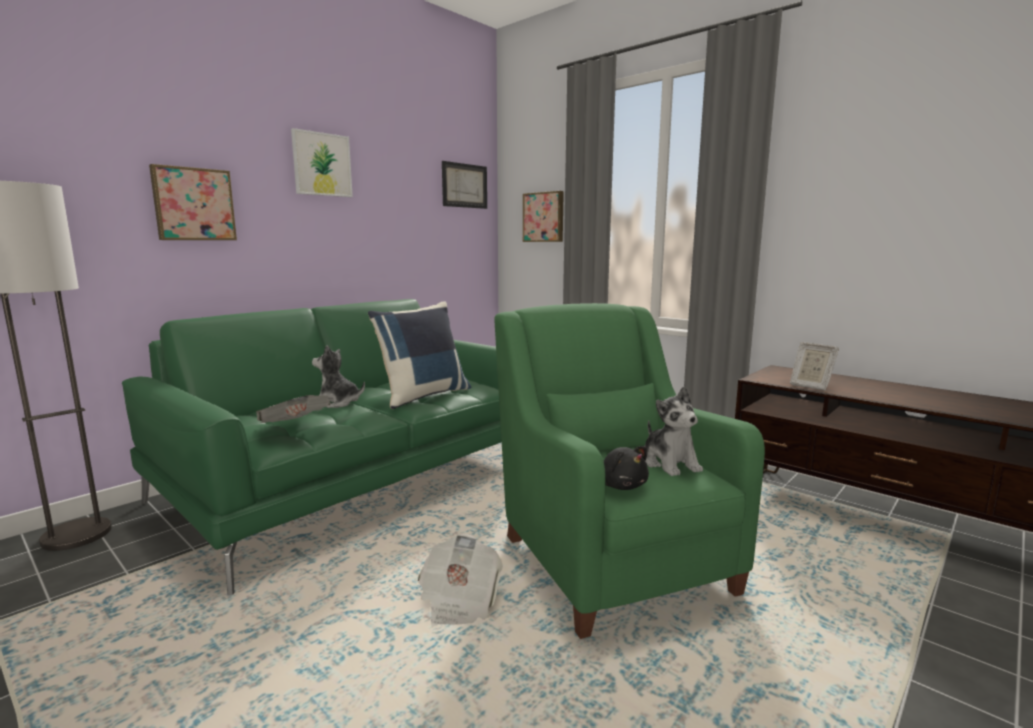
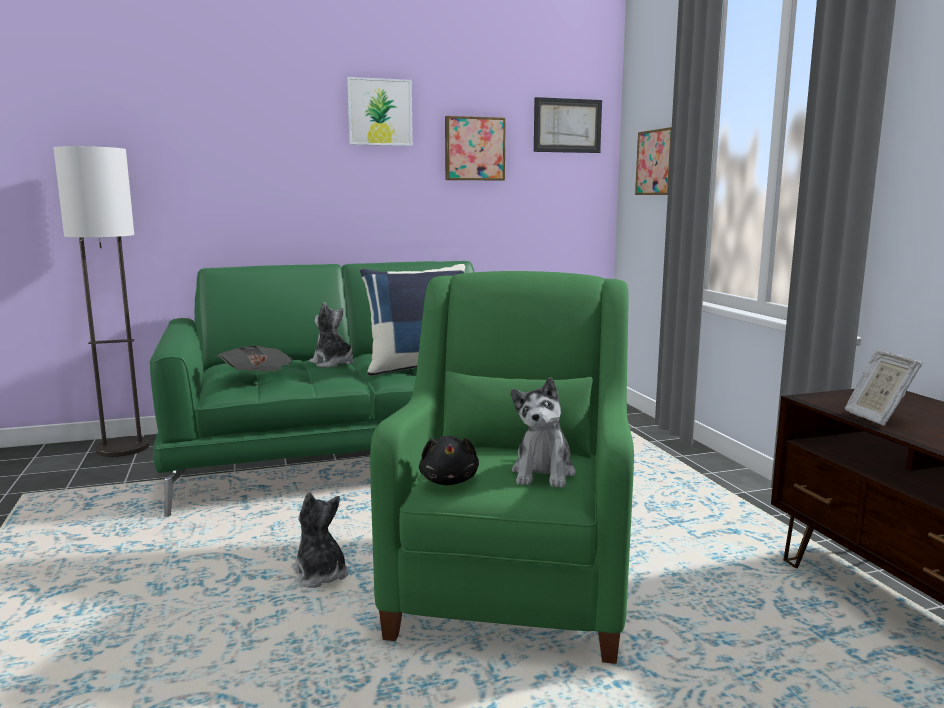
camera: 30 degrees right, 0 degrees up
picture [149,164,237,240] -> picture moved to [445,116,506,180]
newspaper [418,534,503,627] -> plush toy [291,492,349,588]

